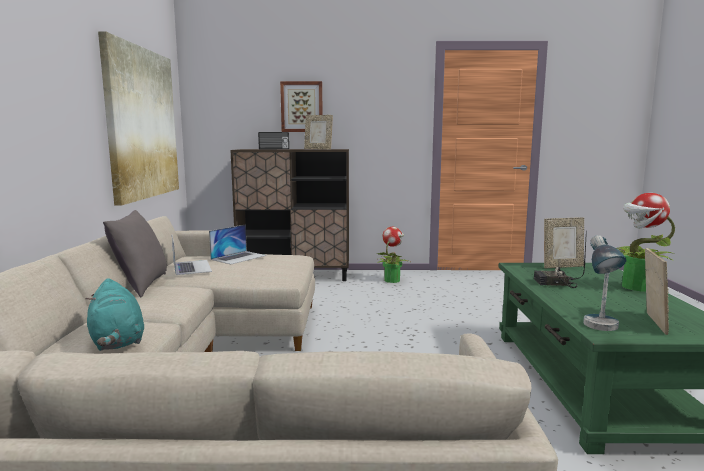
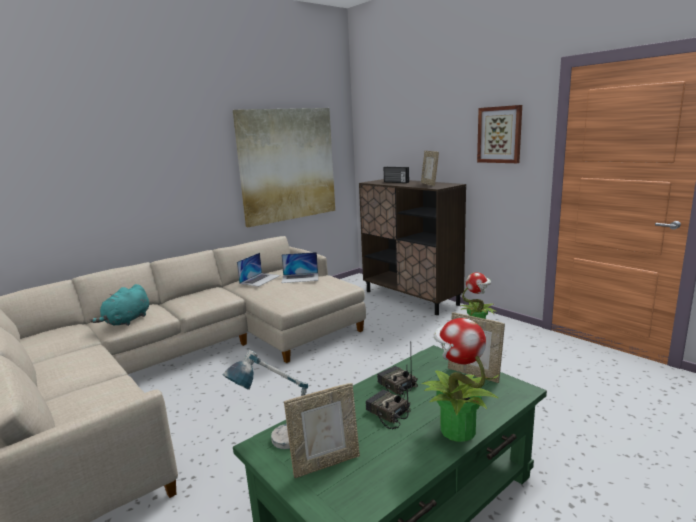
camera: 50 degrees right, 5 degrees up
grey pillow [103,210,167,297] -> none
picture [280,81,323,132] -> picture moved to [477,105,522,163]
none -> radio [366,375,410,429]

